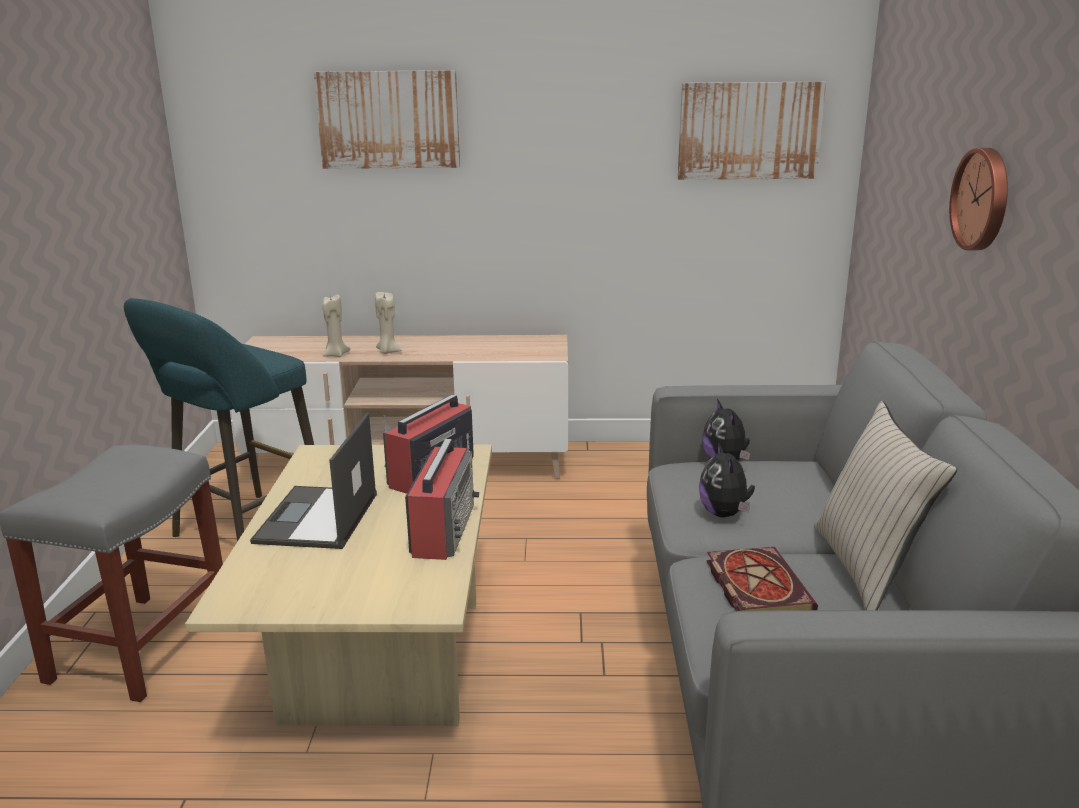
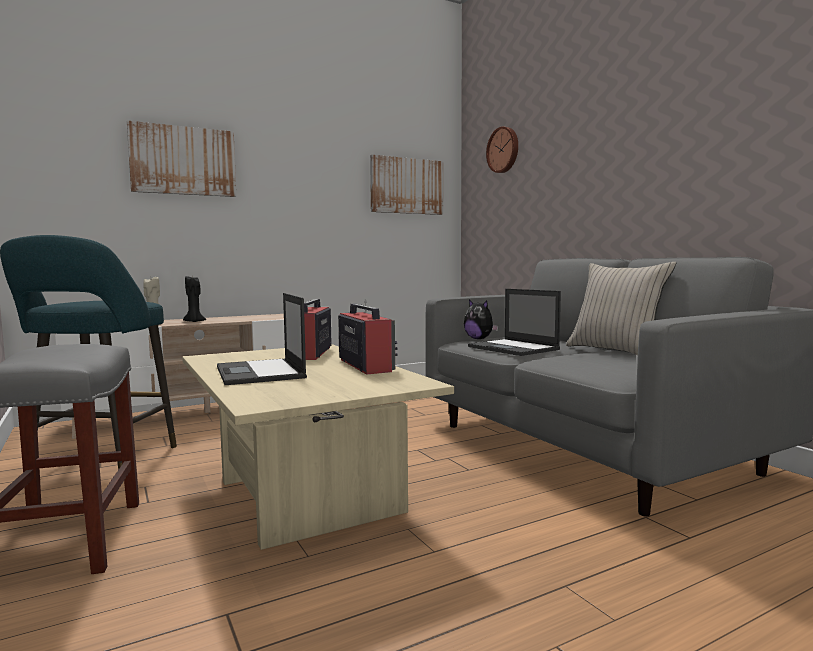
camera: 30 degrees left, 15 degrees down
beige candle [375,292,401,354] -> black candle [183,276,206,322]
plush toy [699,441,755,517] -> laptop [468,289,561,356]
book [707,547,818,611] -> none
wall clock [949,148,1008,250] -> wall clock moved to [486,126,518,173]

